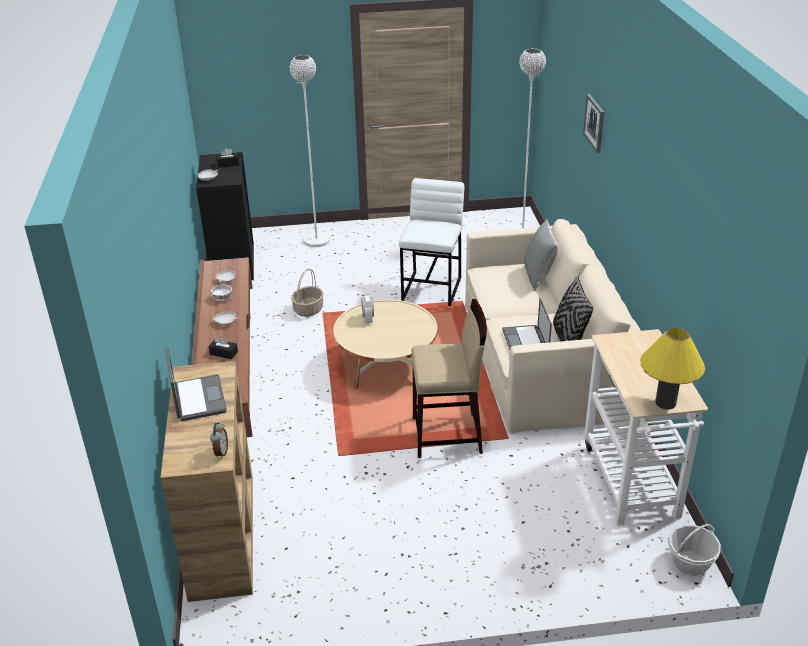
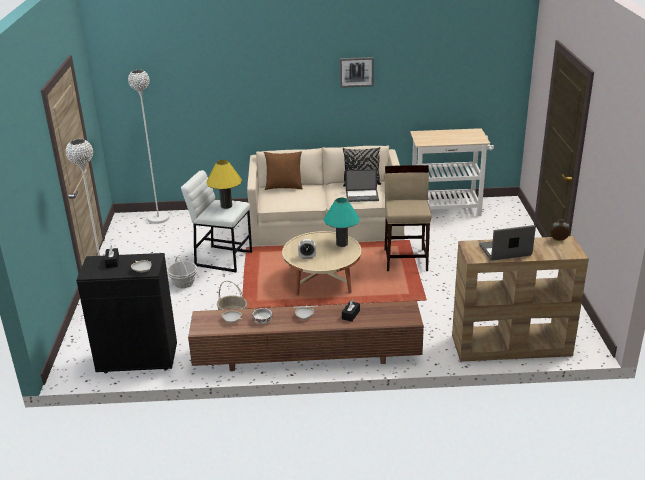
camera: 85 degrees left, 5 degrees down
grey pillow [524,219,558,291] -> brown pillow [264,151,303,190]
picture [583,94,604,153] -> picture moved to [340,57,374,88]
yellow table lamp [640,328,705,410] -> yellow table lamp moved to [207,160,242,209]
basket [668,524,721,576] -> basket moved to [167,256,197,288]
none -> turquoise table lamp [324,198,360,247]

